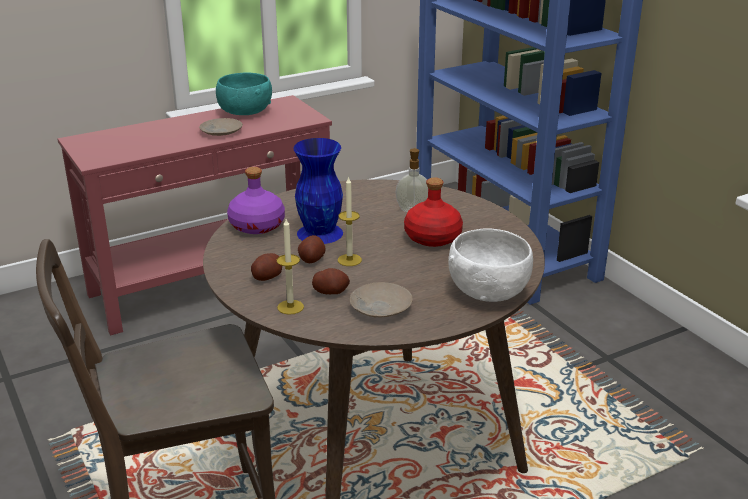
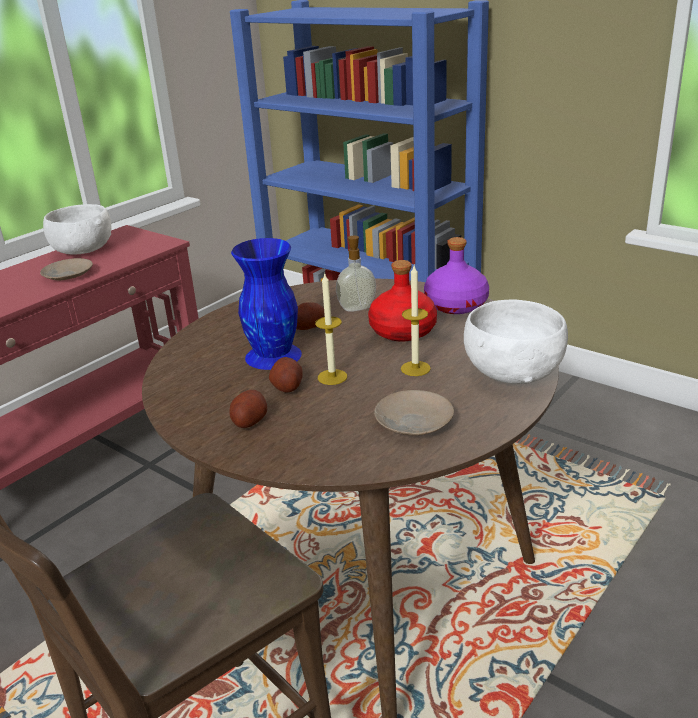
camera: 20 degrees left, 0 degrees up
turquoise bowl [216,73,272,115] -> white bowl [43,204,111,255]
purple bottle [227,167,285,234] -> purple bottle moved to [424,237,489,314]
candle [277,219,304,315] -> candle moved to [401,266,431,376]
potato [312,268,350,294] -> potato moved to [296,302,325,330]

